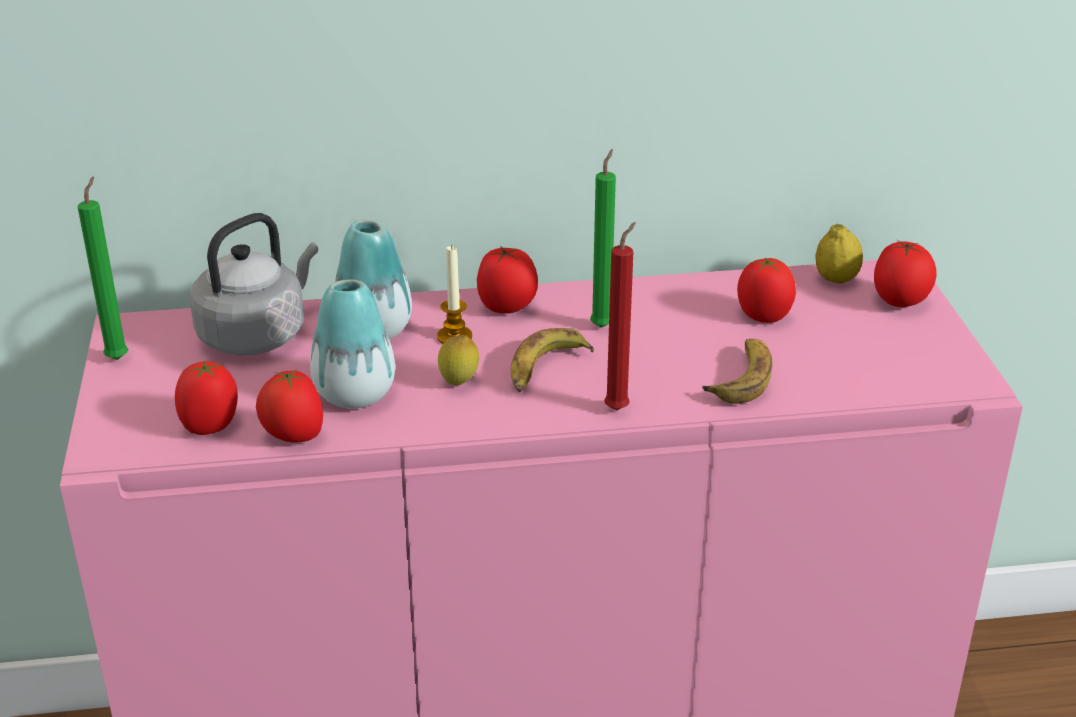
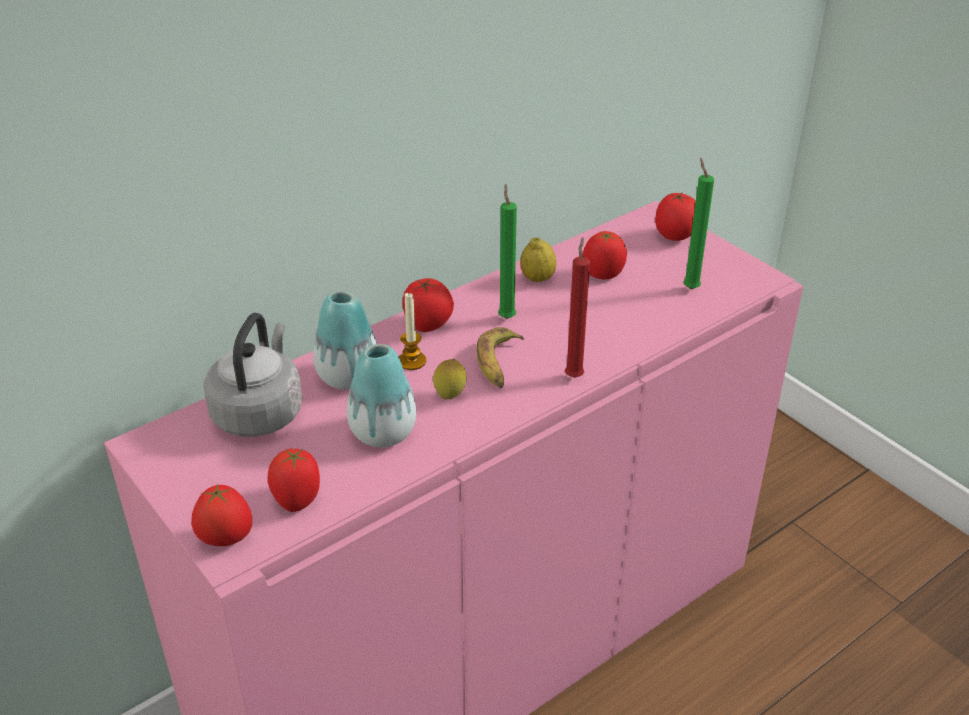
camera: 30 degrees left, 5 degrees up
green candle [78,176,128,360] -> green candle moved to [683,157,714,289]
tomato [256,369,323,443] -> tomato moved to [191,483,252,546]
banana [702,339,772,404] -> none
lemon [816,224,863,283] -> lemon moved to [520,237,556,282]

